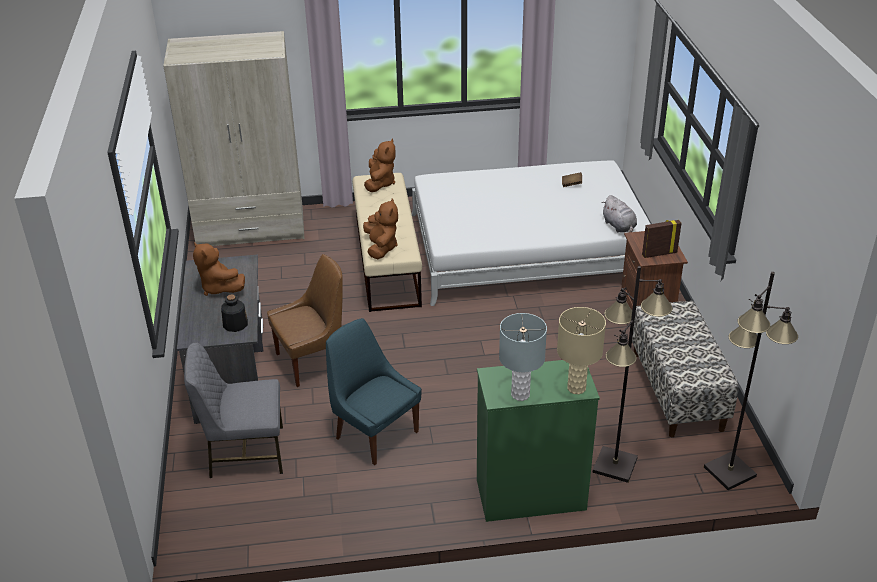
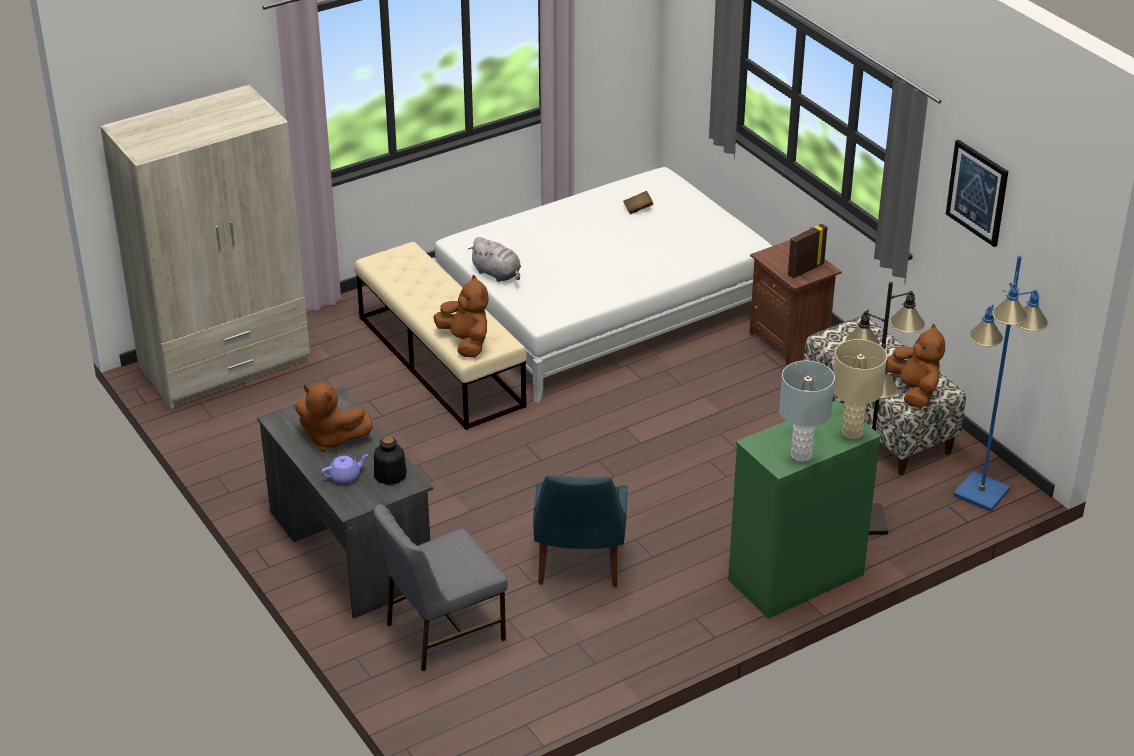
camera: 25 degrees left, 0 degrees up
brown chair [267,254,343,387] -> none
blue chair [326,318,421,465] -> blue chair turned 105 degrees counterclockwise [533,475,628,587]
brown plush toy [364,139,395,192] -> brown plush toy moved to [886,324,945,409]
grey plush toy [602,195,637,232] -> grey plush toy moved to [469,237,521,282]
black floor lamp [704,272,798,490] -> blue floor lamp [953,256,1048,512]
none -> purple teapot [321,454,368,483]
none -> picture [946,140,1009,247]

